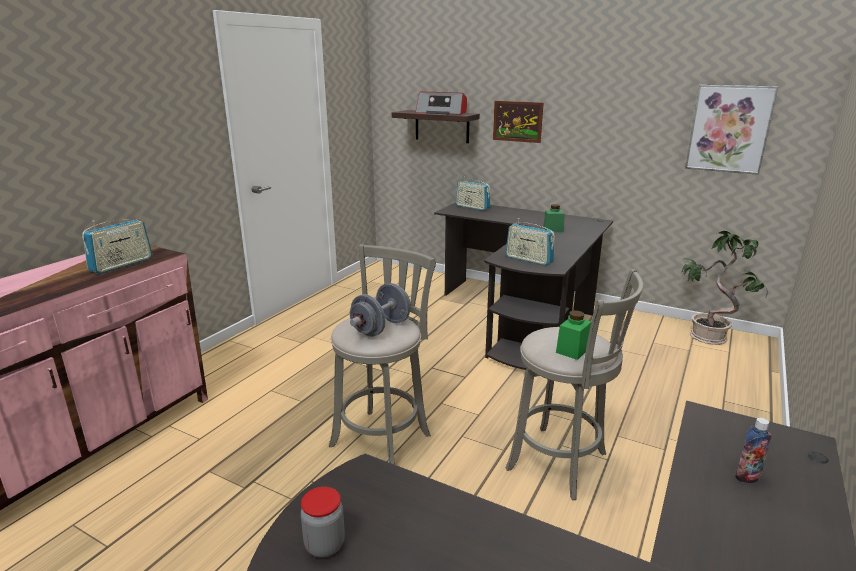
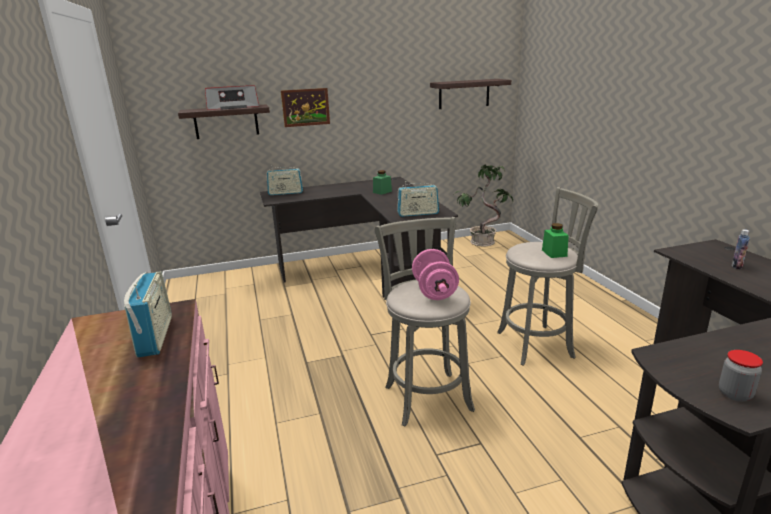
camera: 45 degrees left, 0 degrees up
grey dumbbell [350,283,410,337] -> pink dumbbell [412,249,459,300]
picture [685,85,778,175] -> shelf [430,79,511,109]

